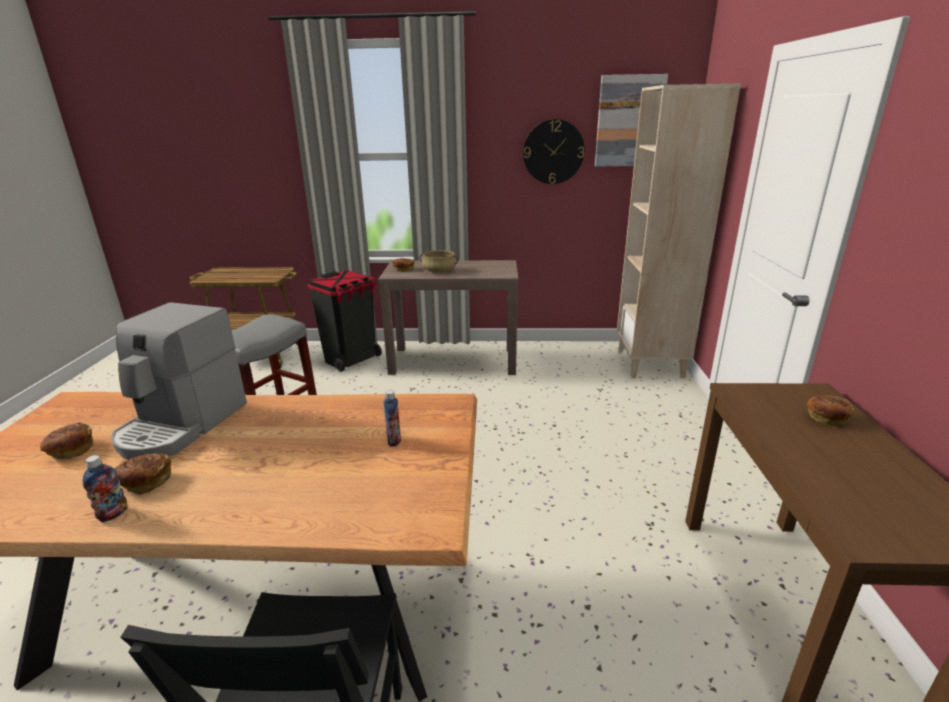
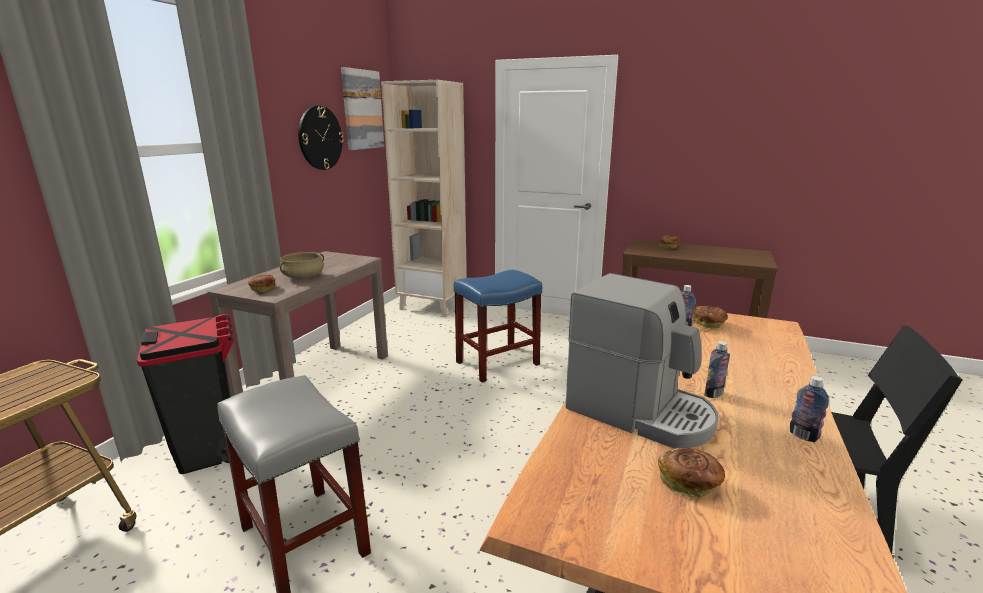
camera: 70 degrees left, 5 degrees down
bread [115,453,171,494] -> bread moved to [693,306,728,329]
none -> blue stool [454,270,542,383]
none -> bottle [704,341,730,398]

